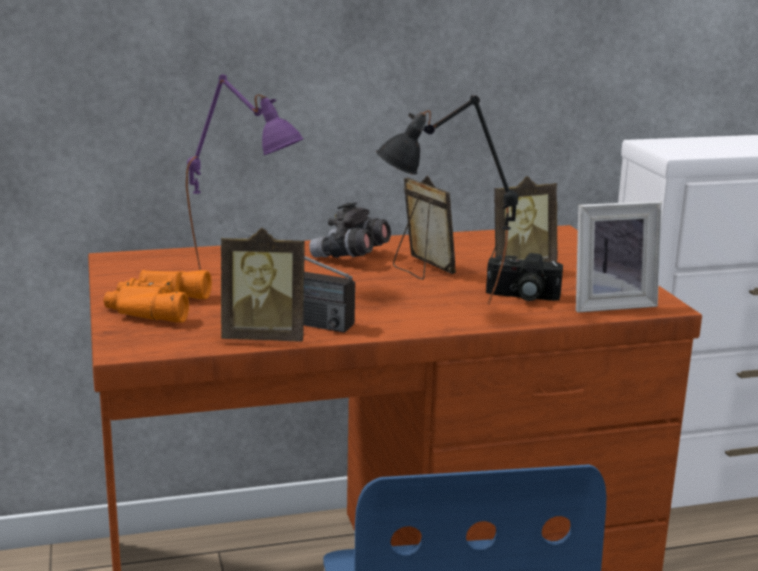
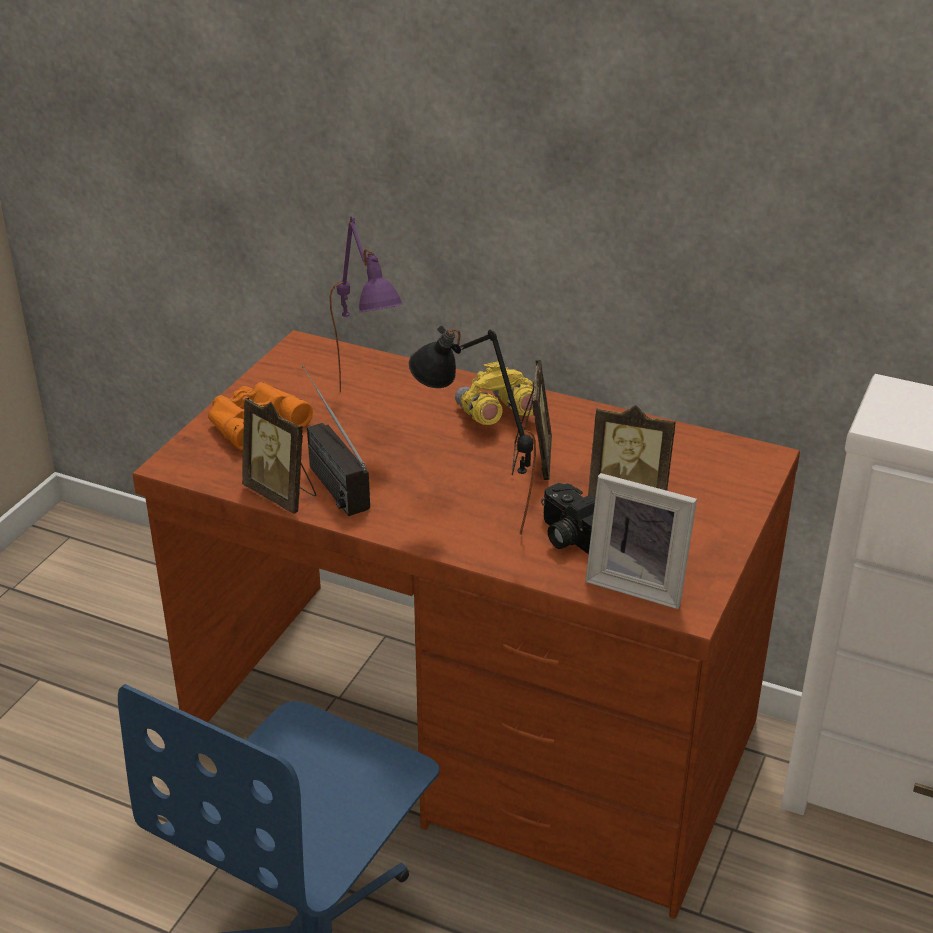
camera: 40 degrees right, 15 degrees up
grey binoculars [309,202,391,258] -> yellow binoculars [455,362,534,425]

